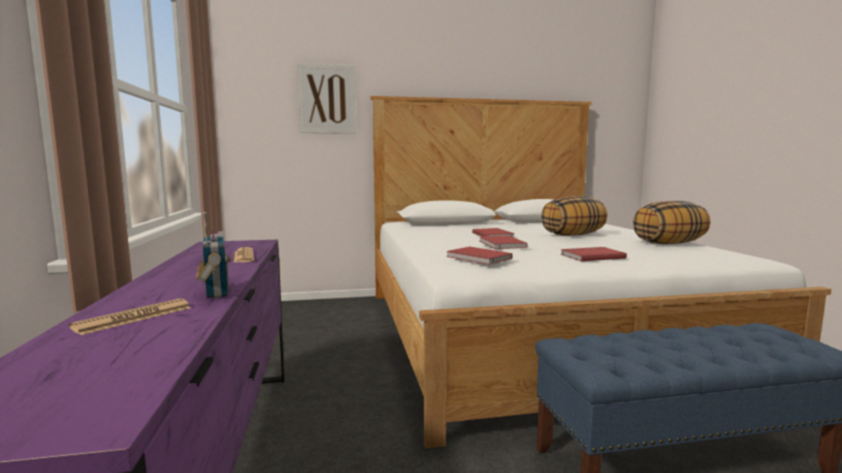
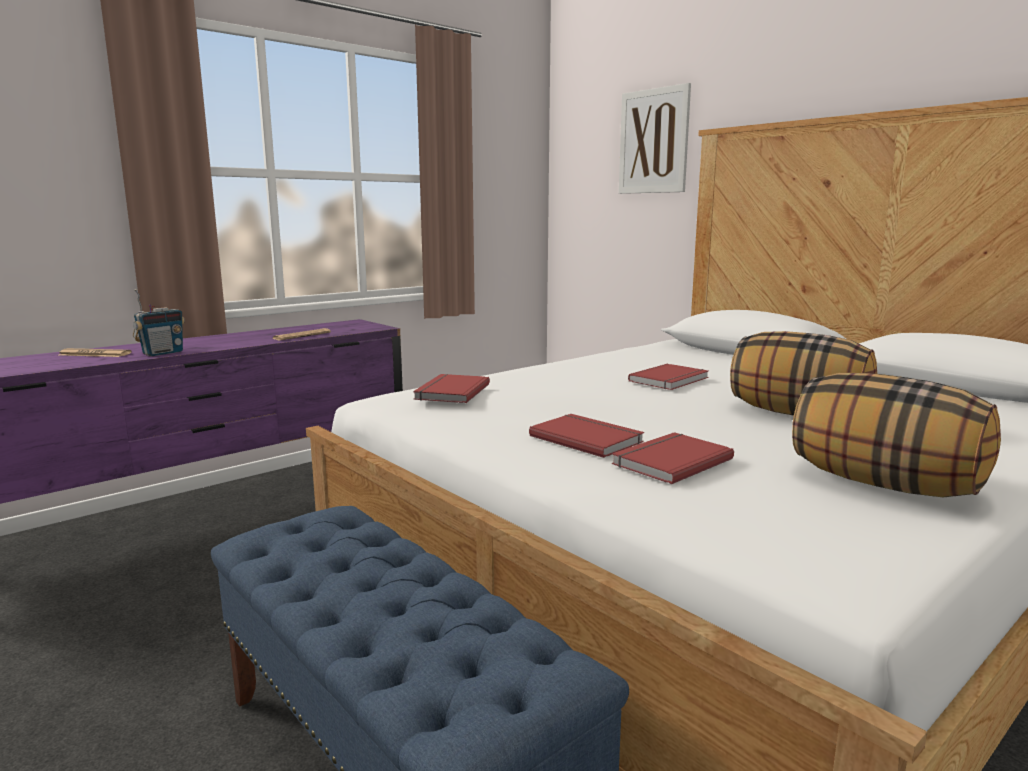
camera: 60 degrees right, 5 degrees up
red book [480,236,528,249] -> red book moved to [612,432,734,484]

